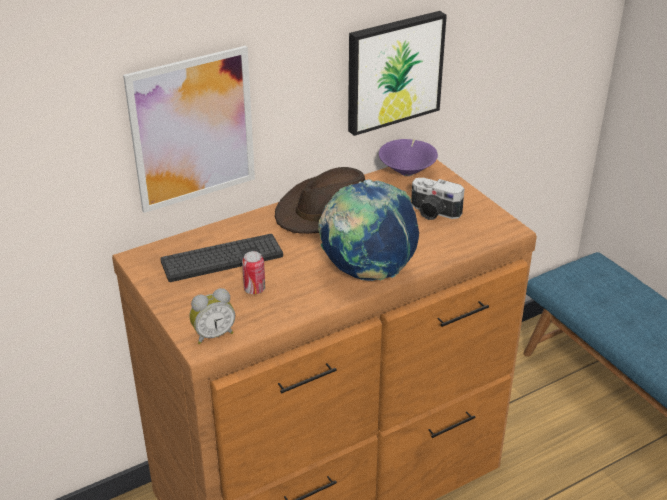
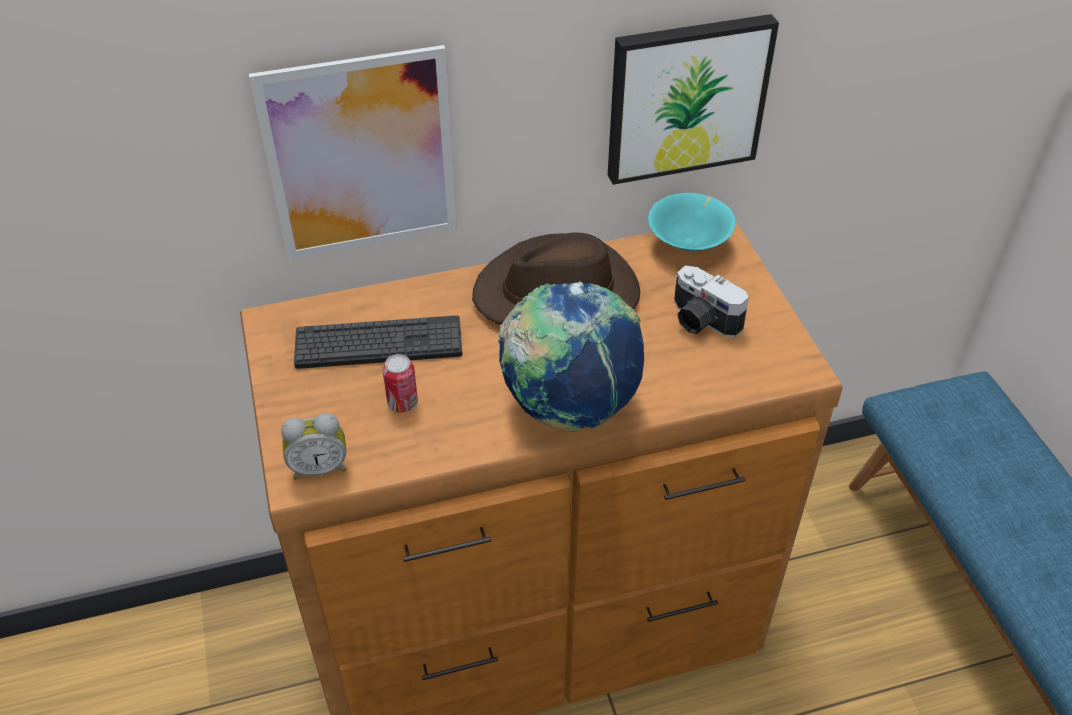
camera: 15 degrees right, 10 degrees up
purple bowl [379,139,438,176] -> turquoise bowl [648,193,736,252]

